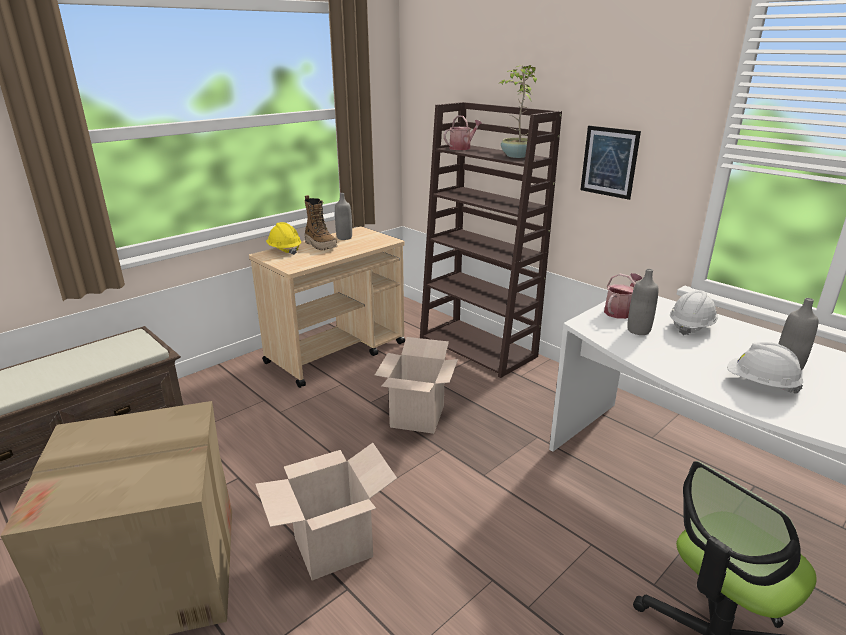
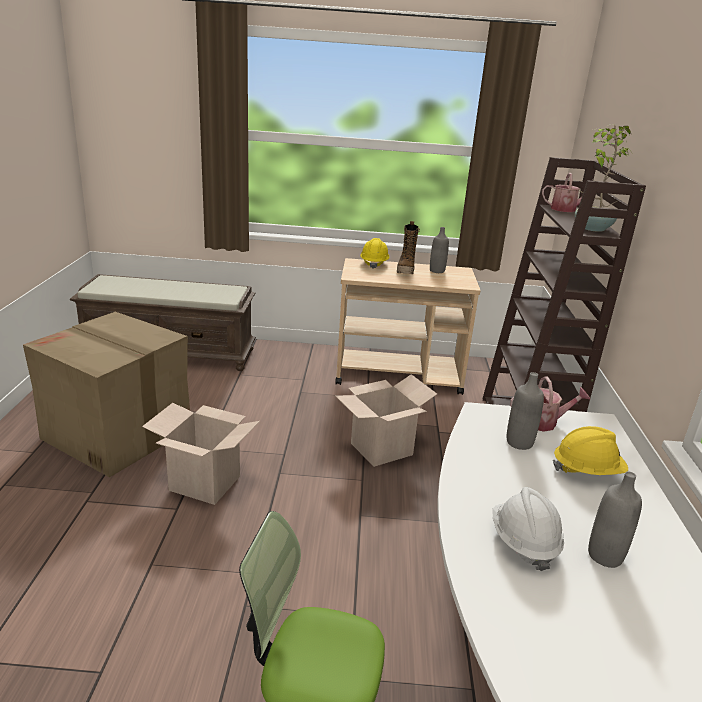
camera: 45 degrees right, 0 degrees up
picture [581,126,641,200] -> none
white hard hat [670,290,718,336] -> yellow hard hat [553,426,628,475]

